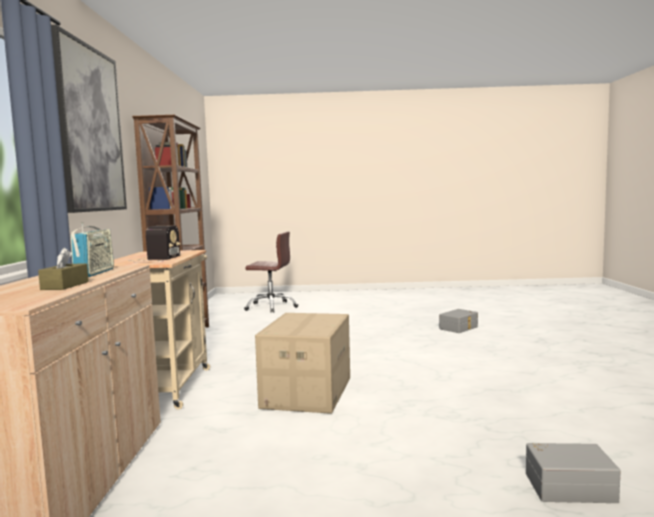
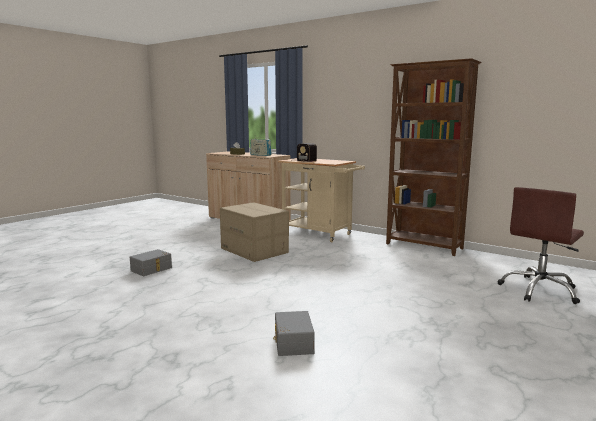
camera: 125 degrees right, 5 degrees up
picture [51,25,127,213] -> none
grey storage box [526,443,621,503] -> grey storage box moved to [130,249,172,276]

